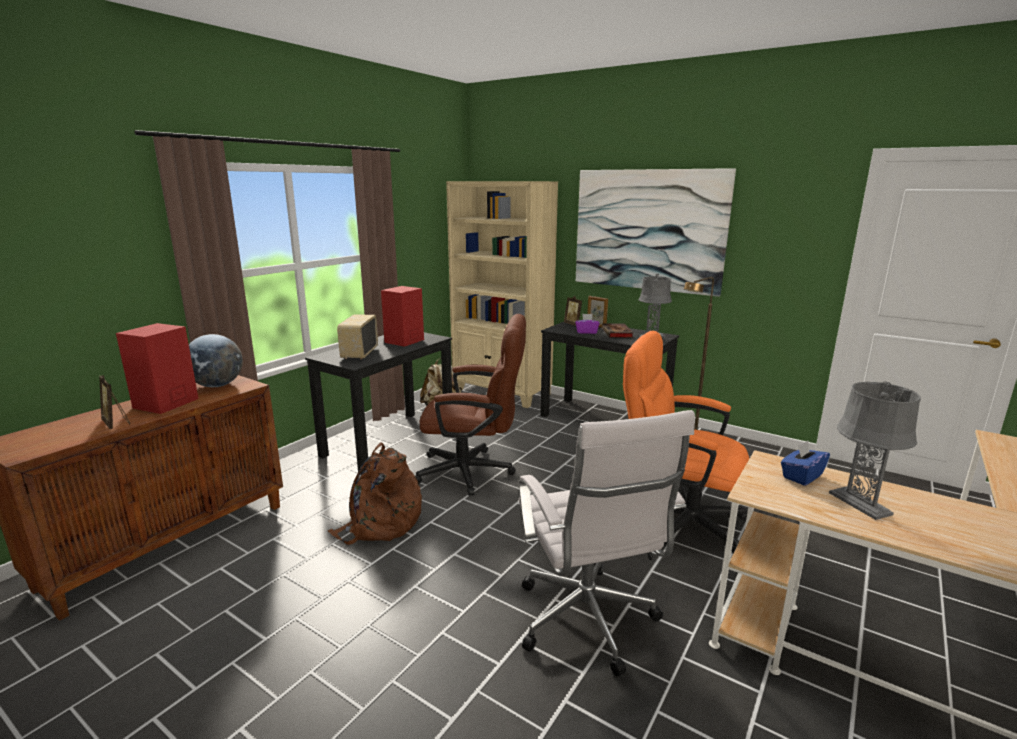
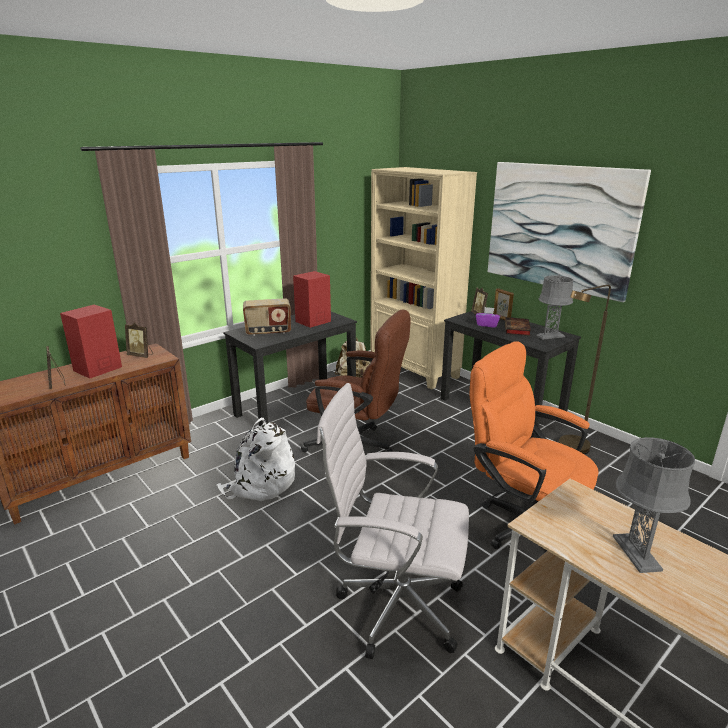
camera: 15 degrees right, 5 degrees up
globe [189,334,243,387] -> picture frame [125,322,153,358]
brown backpack [328,443,422,545] -> white backpack [217,418,295,501]
radio [337,314,378,359] -> radio turned 120 degrees counterclockwise [243,298,291,336]
white office chair [519,410,695,676] -> white office chair turned 105 degrees clockwise [317,383,469,659]
blue tissue box [781,440,830,486] -> none

